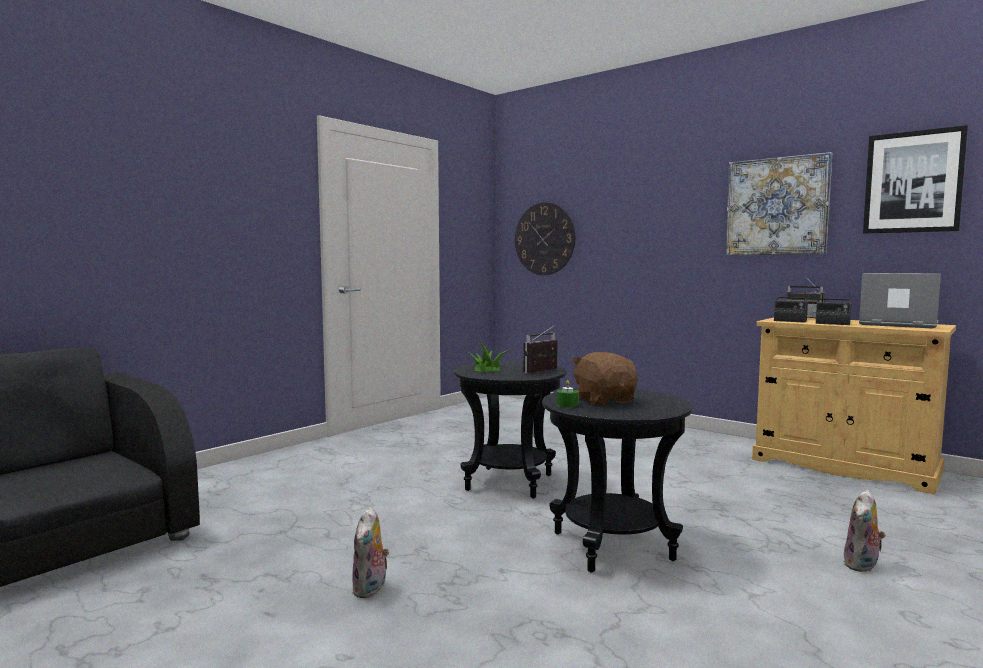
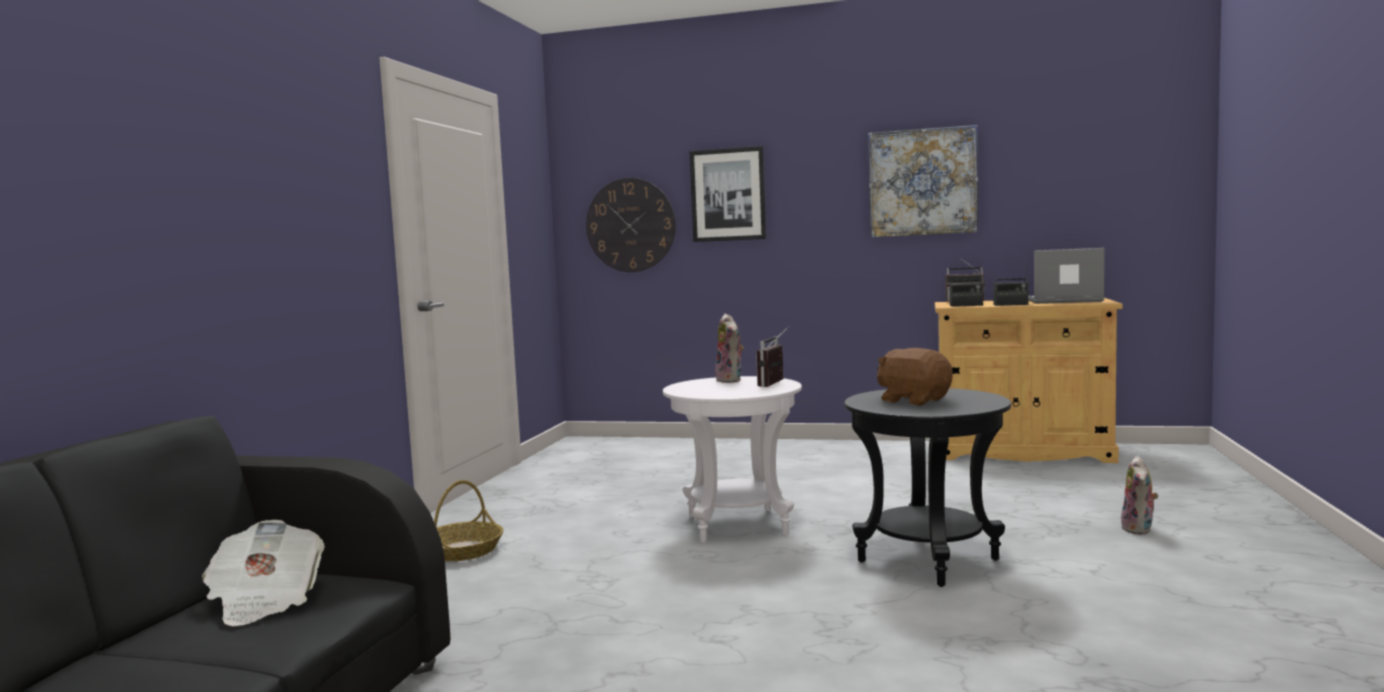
camera: 25 degrees left, 0 degrees up
plush toy [352,507,389,598] -> plush toy moved to [715,314,744,383]
black side table [453,361,567,499] -> white side table [663,376,802,543]
potted plant [469,342,509,372] -> none
green candle [557,380,578,407] -> none
picture [863,125,968,234] -> picture moved to [690,146,766,242]
none -> newspaper [202,520,325,626]
none -> basket [434,480,503,561]

